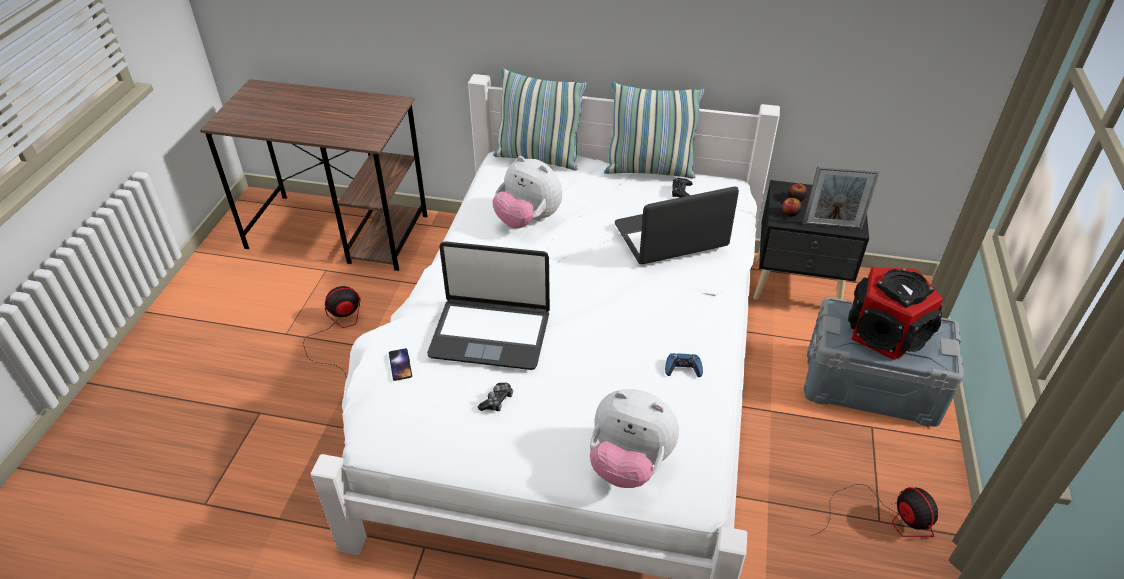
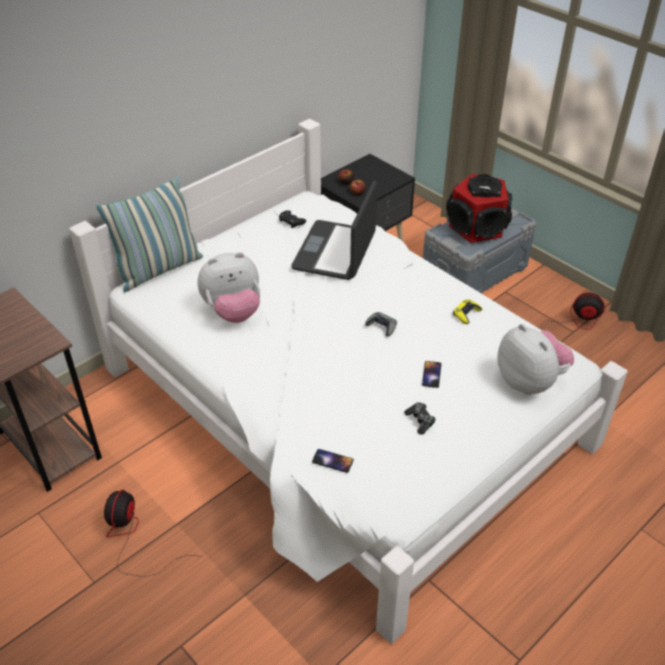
camera: 55 degrees left, 0 degrees up
laptop [427,241,550,370] -> none
plush toy [590,389,679,488] -> plush toy turned 90 degrees counterclockwise [497,324,574,395]
pillow [604,82,705,178] -> none
blue game controller [665,353,703,377] -> yellow game controller [453,300,482,324]
picture frame [803,165,880,230] -> none
none -> grey game controller [365,312,397,336]
none -> phone [422,361,441,388]

